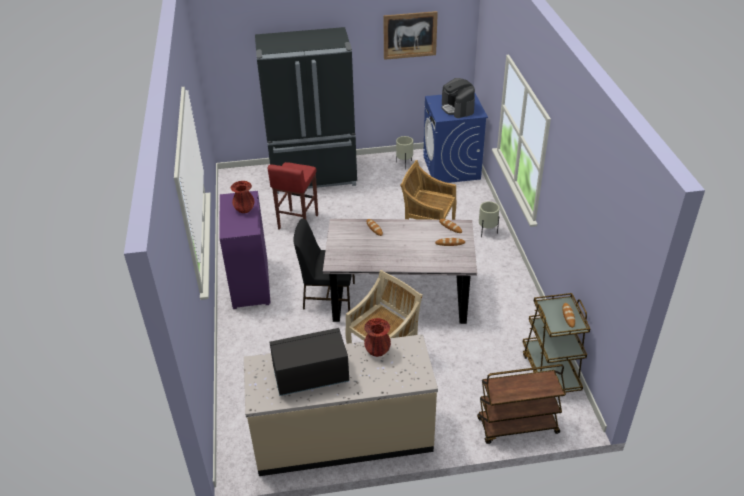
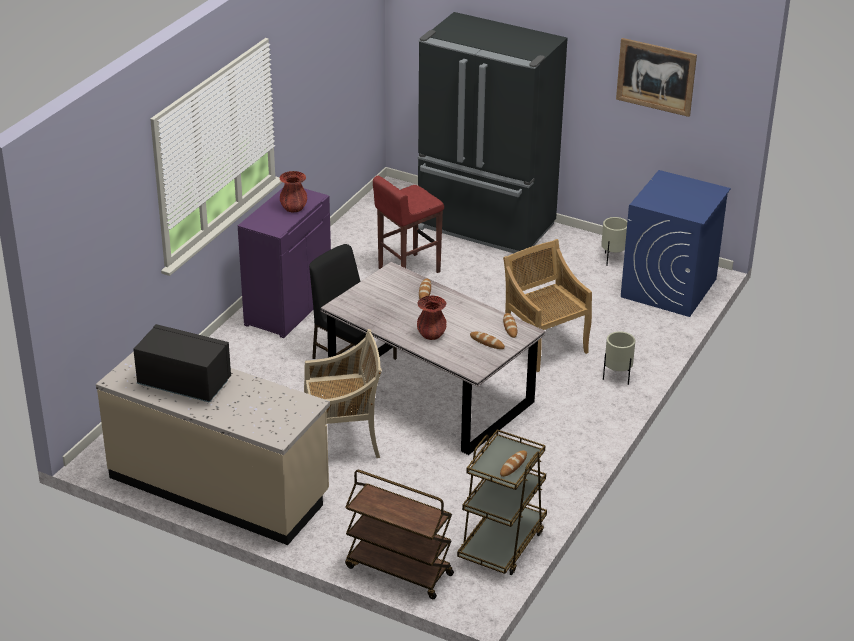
camera: 35 degrees right, 5 degrees down
red vase [364,318,391,357] -> red vase moved to [417,295,447,340]
coffee machine [441,78,475,118] -> none

